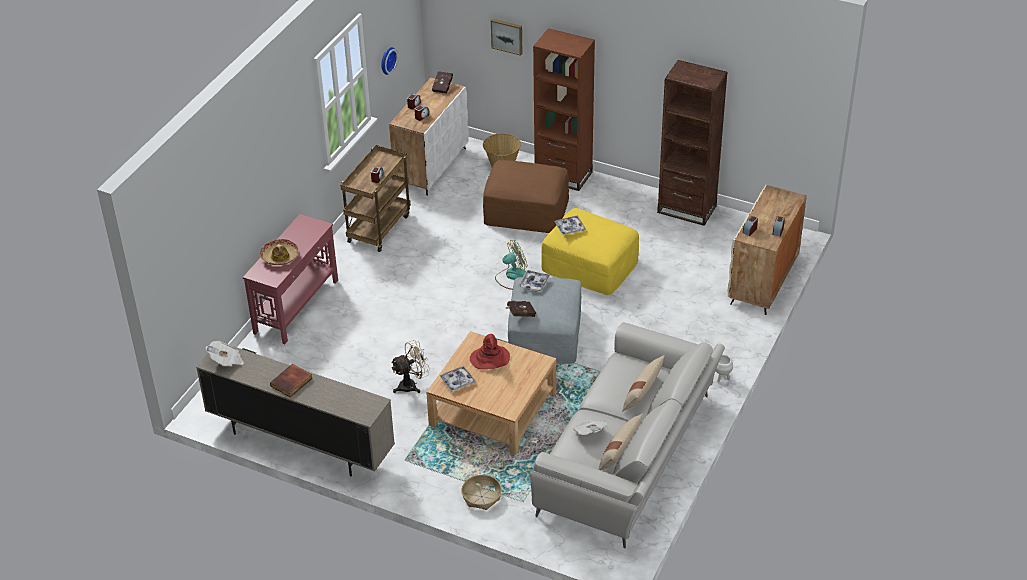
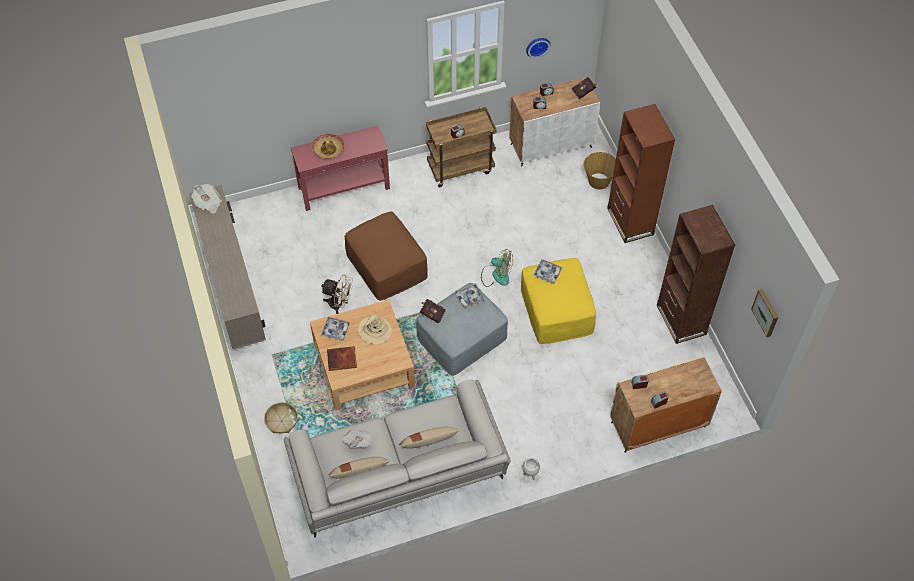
camera: 45 degrees right, 15 degrees up
book [270,364,313,397] -> book moved to [327,346,357,371]
red hat [470,334,510,369] -> beige hat [358,314,392,344]
brown ottoman [483,160,569,233] -> brown ottoman moved to [345,212,428,301]
picture [491,19,523,56] -> picture moved to [751,289,778,337]

